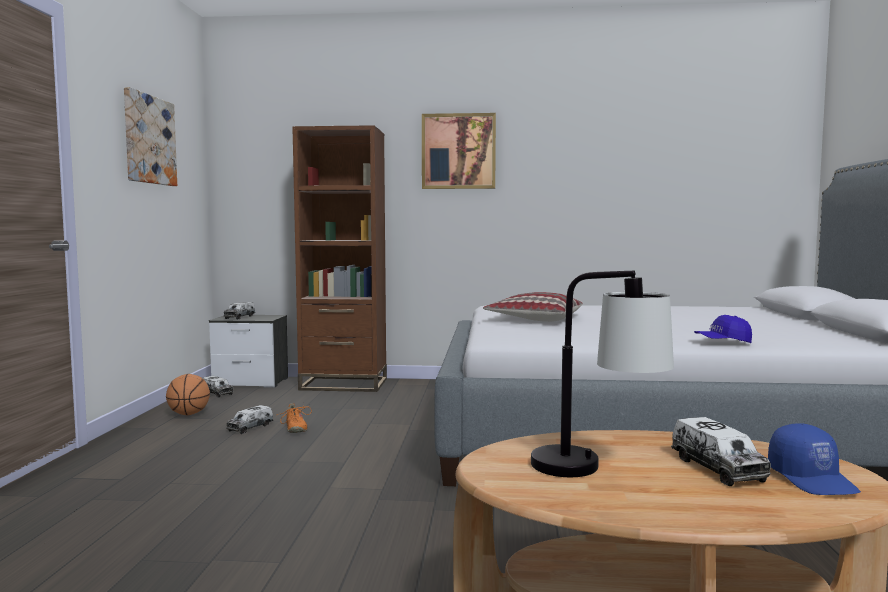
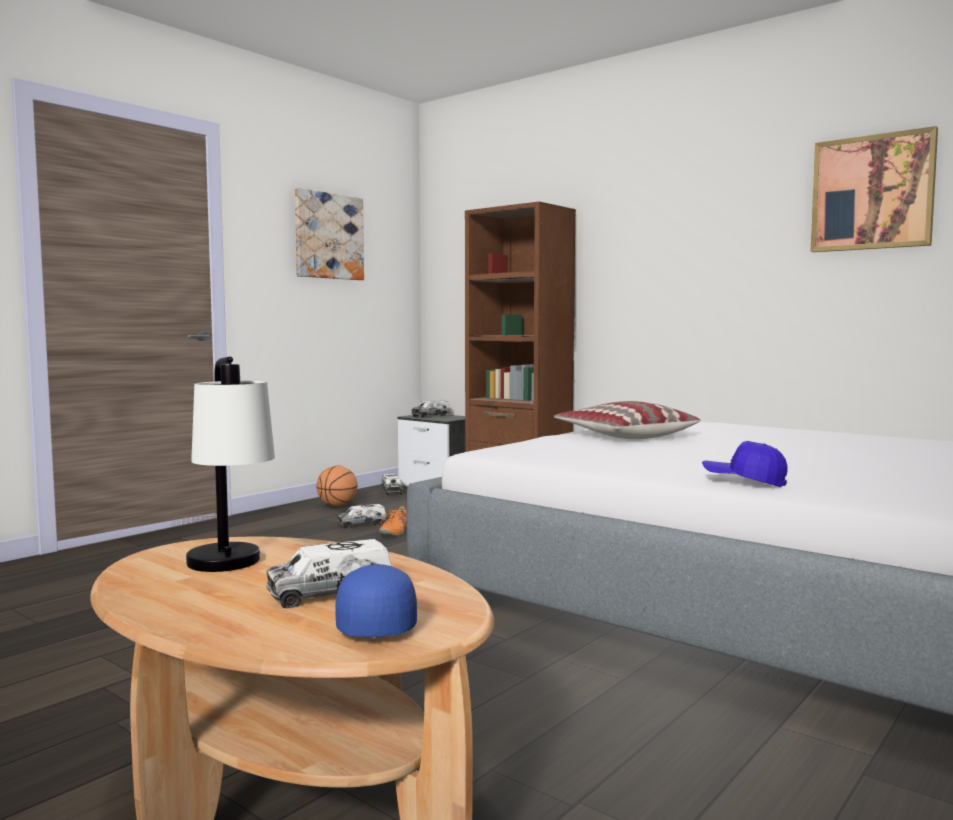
camera: 35 degrees right, 0 degrees up
picture [422,113,496,189] -> picture moved to [811,126,938,252]
toy truck [671,417,771,486] -> toy truck turned 45 degrees clockwise [266,539,392,608]
blue cap [768,423,861,495] -> blue cap turned 150 degrees clockwise [335,564,417,637]

